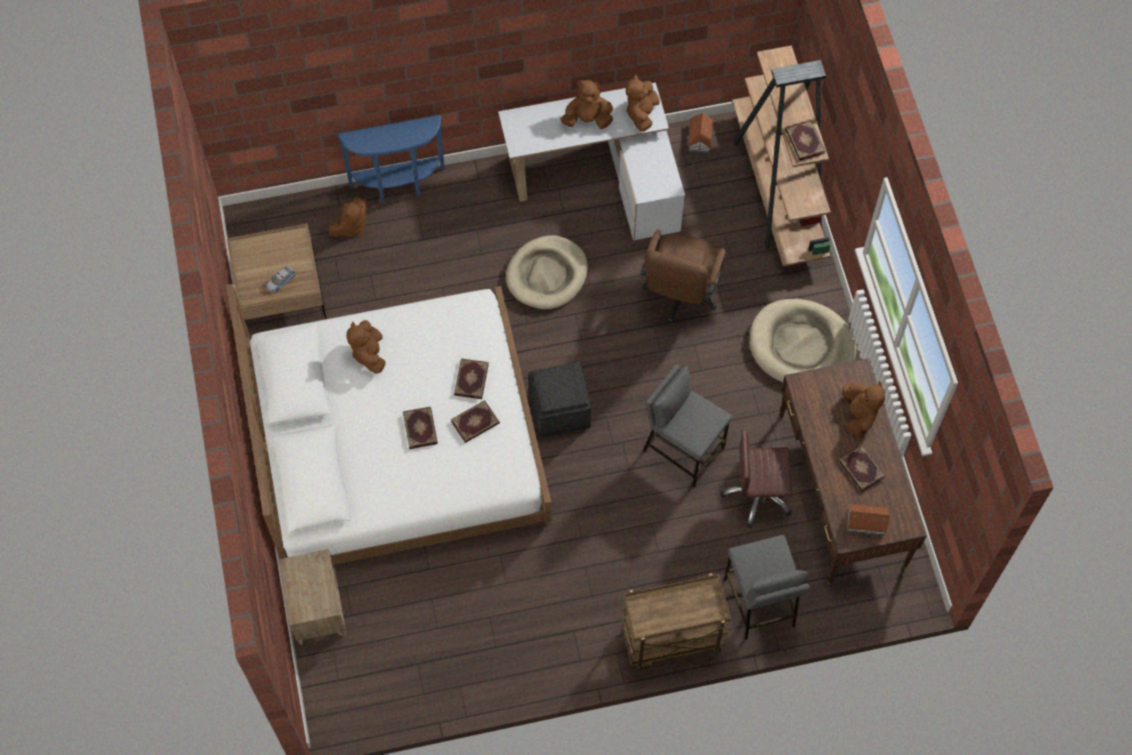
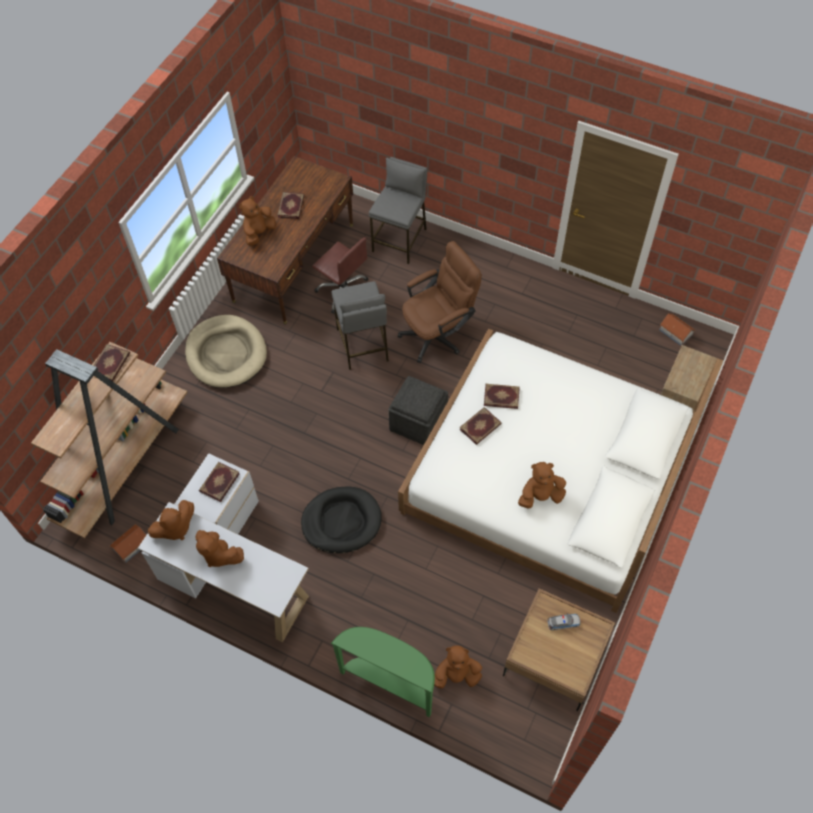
camera: 140 degrees left, 5 degrees down
blue console table [337,115,445,203] -> green console table [331,627,435,717]
brown plush toy [346,320,386,374] -> brown plush toy turned 135 degrees counterclockwise [518,462,566,508]
book [403,407,438,449] -> book moved to [199,462,240,502]
beige dog bed [506,235,588,310] -> black dog bed [301,487,381,553]
brown cart [621,573,731,670] -> none
brown office chair [640,229,725,323] -> brown office chair moved to [398,241,482,363]
toy house [846,504,889,536] -> toy house moved to [659,314,696,346]

